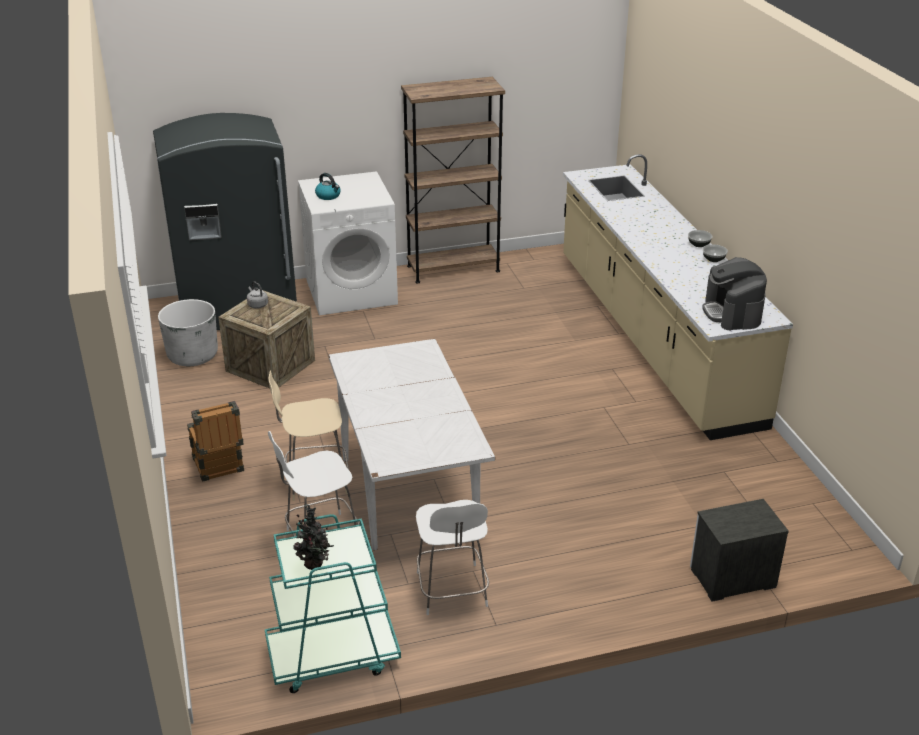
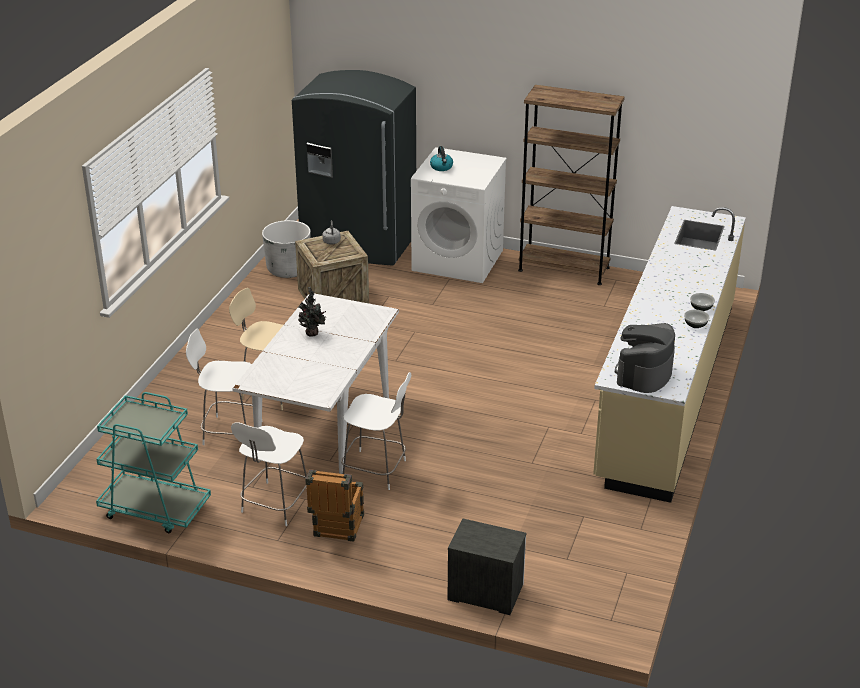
camera: 35 degrees right, 0 degrees up
crate [187,401,244,482] -> crate moved to [305,469,364,542]
potted plant [293,504,334,570] -> potted plant moved to [298,287,327,337]
none -> white chair [341,372,411,490]

